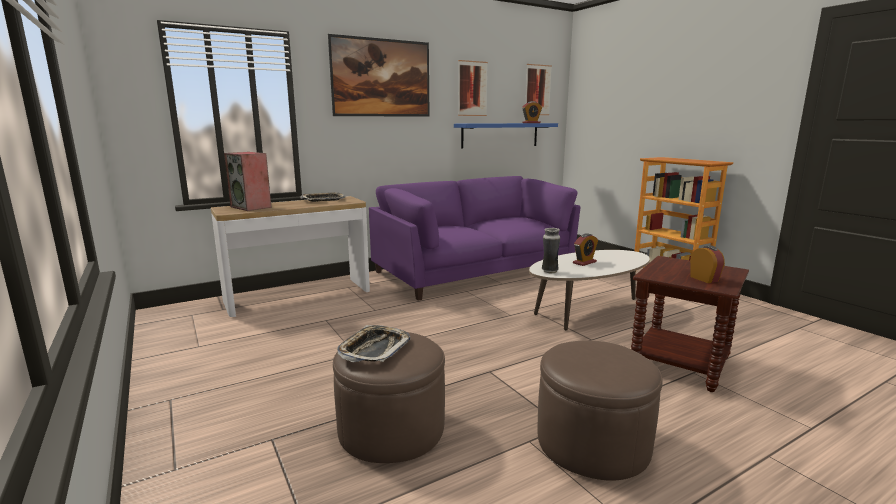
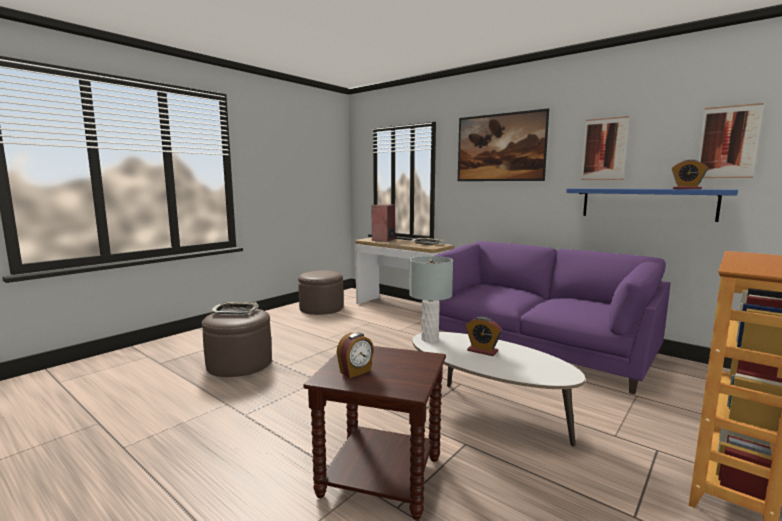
camera: 70 degrees right, 5 degrees down
brown ottoman [537,341,663,481] -> brown ottoman moved to [298,270,344,315]
vase [542,228,560,273] -> grey table lamp [409,256,453,342]

